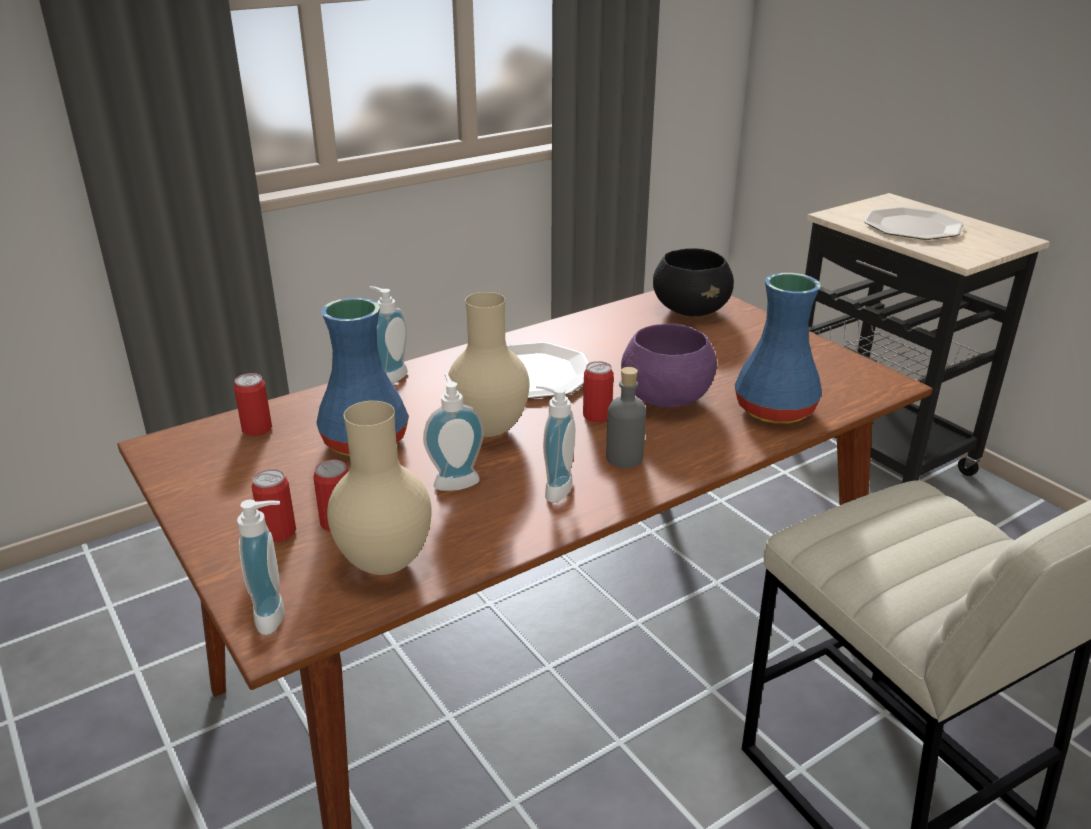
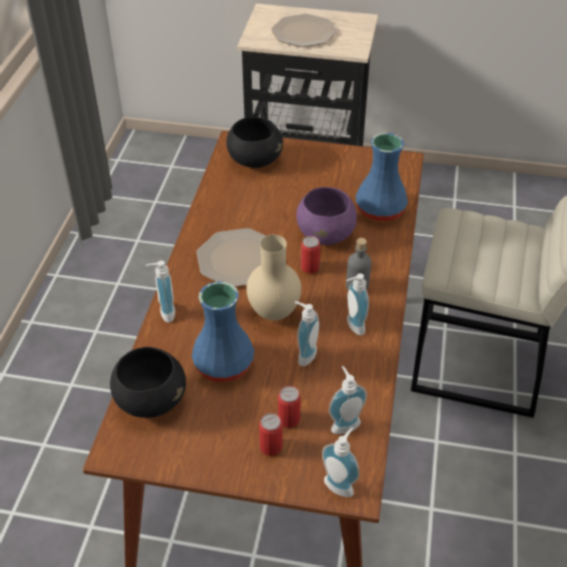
camera: 45 degrees left, 15 degrees up
can [234,373,272,436] -> black bowl [110,347,186,418]
beige vase [327,401,432,575] -> soap dispenser [329,366,367,434]

